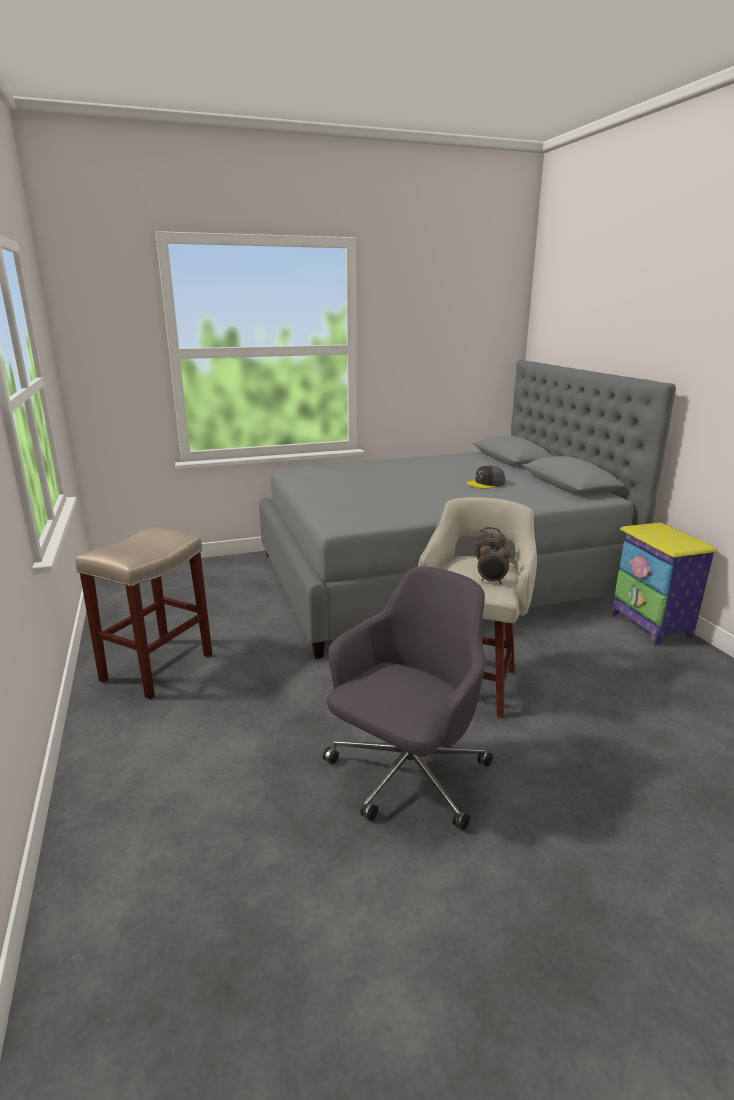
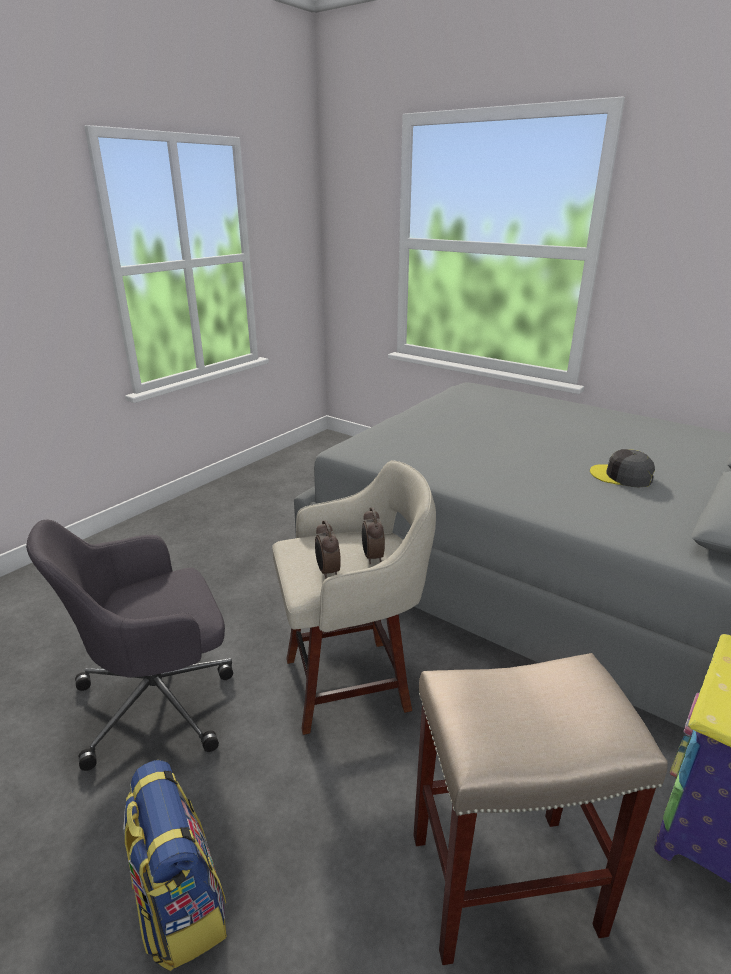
camera: 55 degrees right, 5 degrees up
beige stool [75,527,212,699] -> beige stool moved to [413,653,668,965]
grey office chair [323,567,493,830] -> grey office chair turned 150 degrees clockwise [26,520,233,771]
none -> backpack [123,760,227,971]

